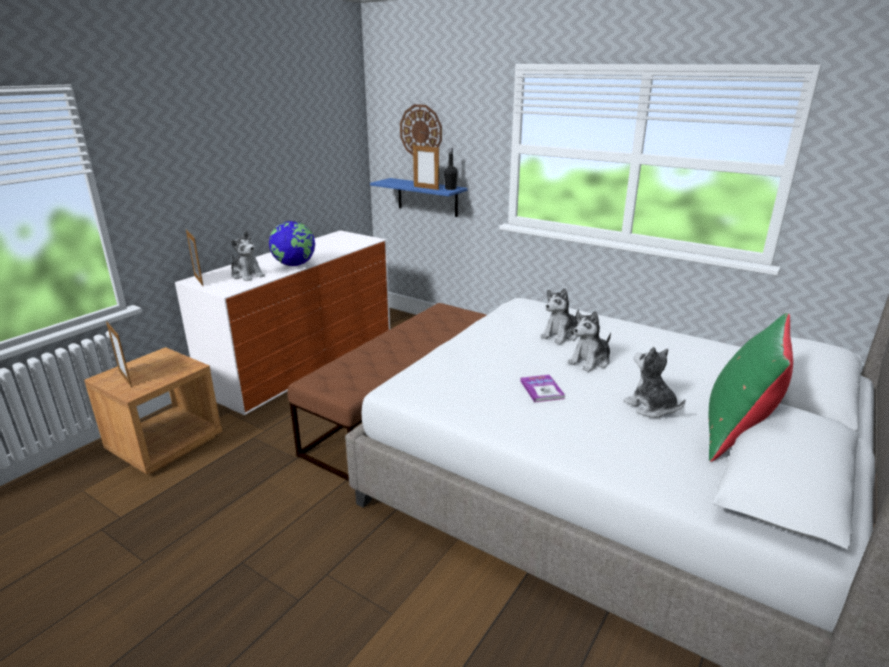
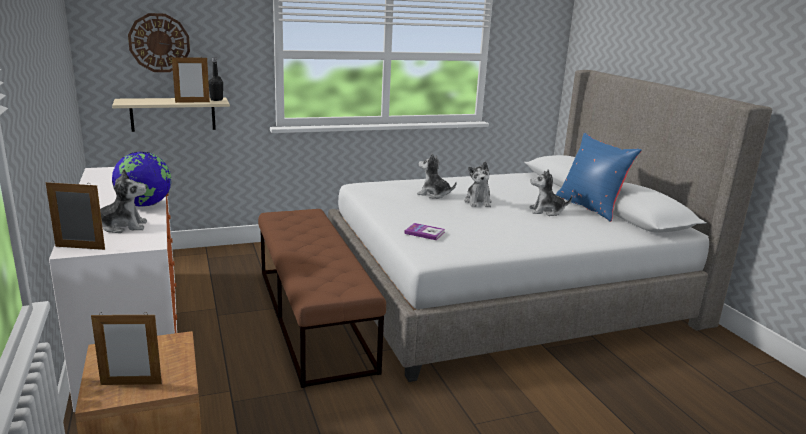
camera: 55 degrees left, 5 degrees down
blue shelf [370,178,468,217] -> beige shelf [112,98,230,132]
book [520,375,565,403] -> book moved to [404,223,445,240]
plush toy [540,288,579,344] -> plush toy turned 120 degrees clockwise [417,153,457,199]
green pillow [709,313,793,462] -> blue pillow [556,133,642,222]

